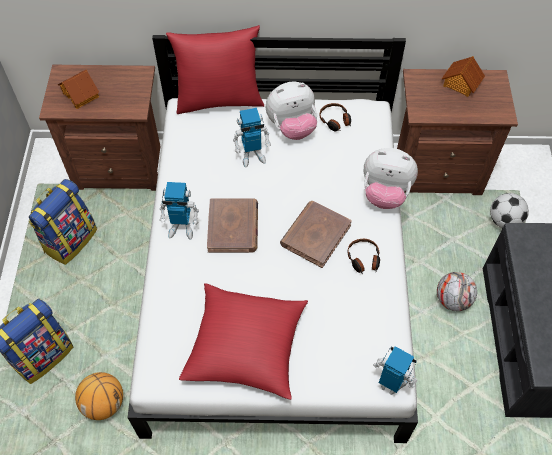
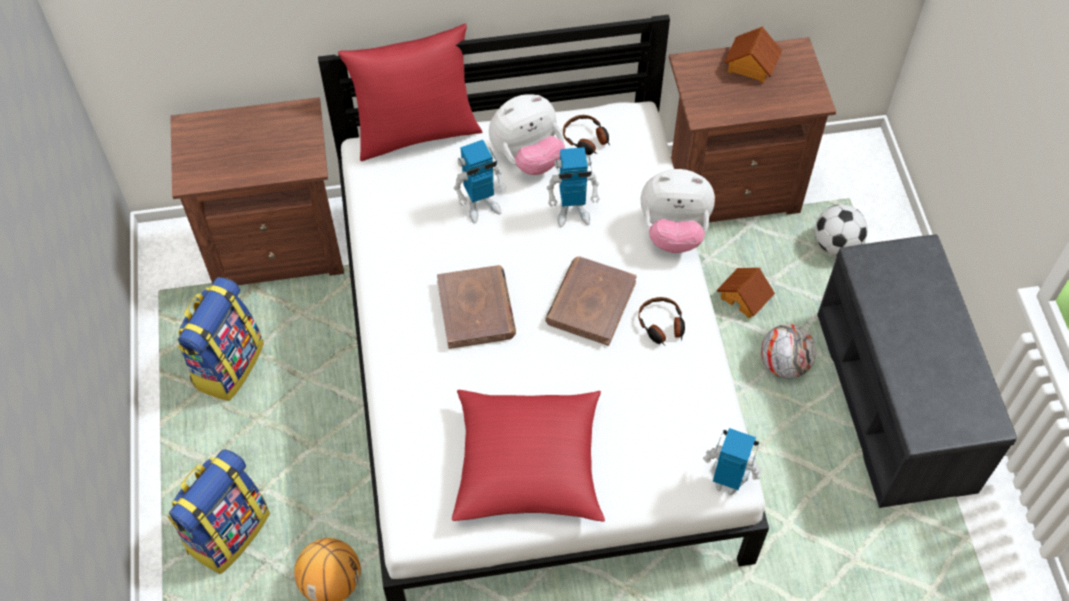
camera: 10 degrees left, 0 degrees up
toy house [58,69,99,109] -> toy house moved to [717,267,775,318]
toy robot [160,182,199,240] -> toy robot moved to [547,147,600,227]

